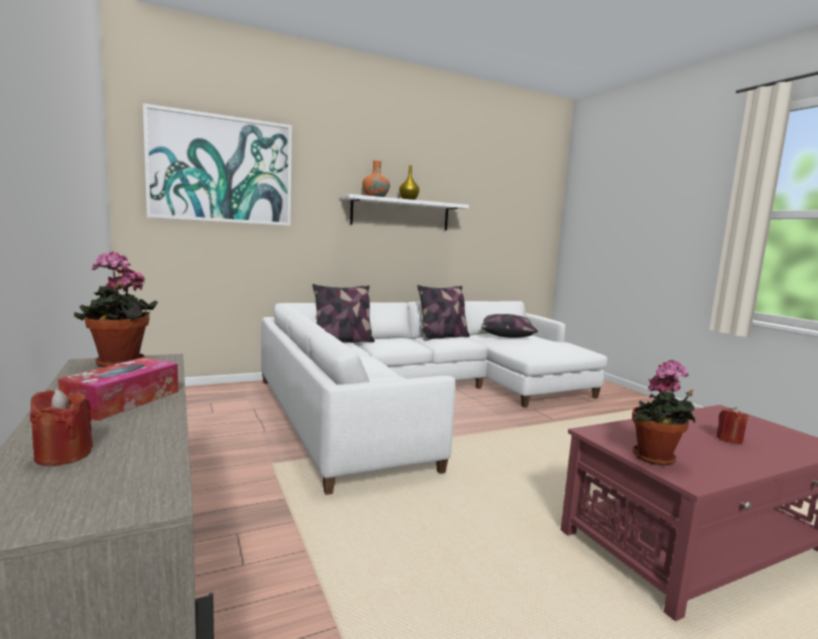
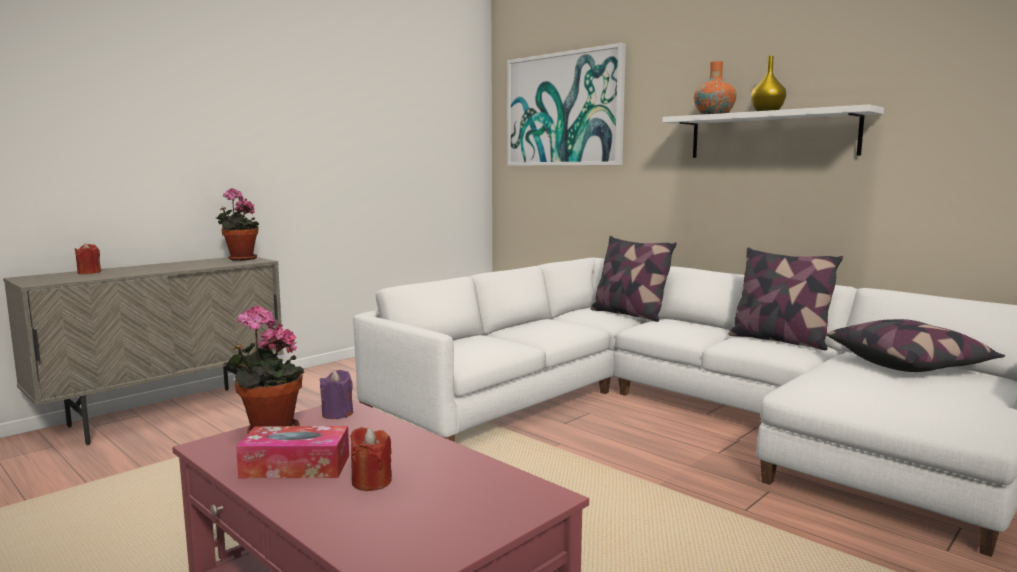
camera: 70 degrees right, 0 degrees up
tissue box [58,357,178,421] -> tissue box moved to [236,426,349,479]
none -> purple candle [320,370,353,419]

